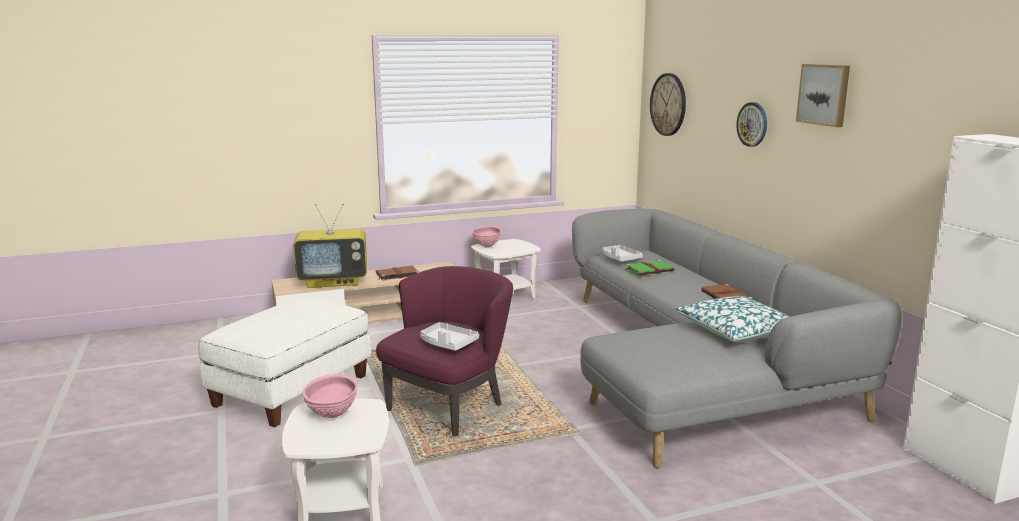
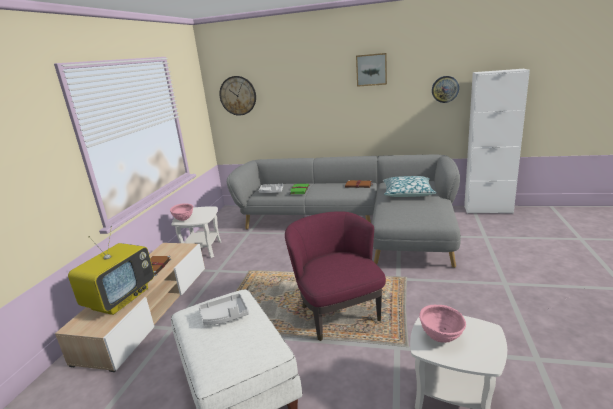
camera: 55 degrees left, 5 degrees up
grey tray [420,322,479,351] -> grey tray moved to [199,293,249,325]
wall clock [736,102,767,147] -> wall clock moved to [432,76,459,103]

